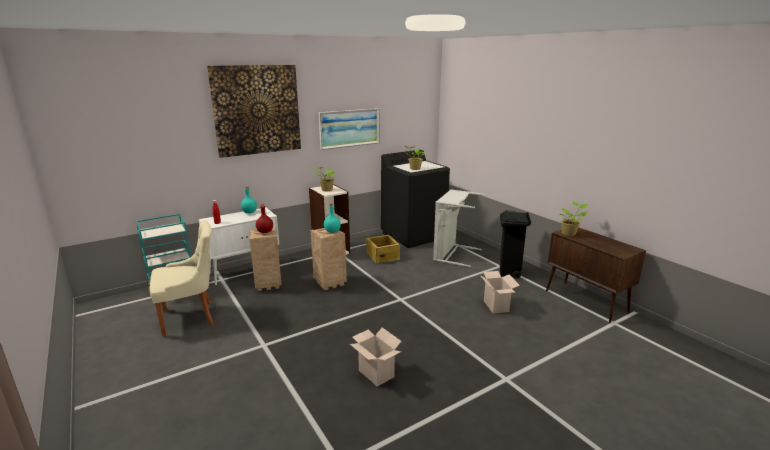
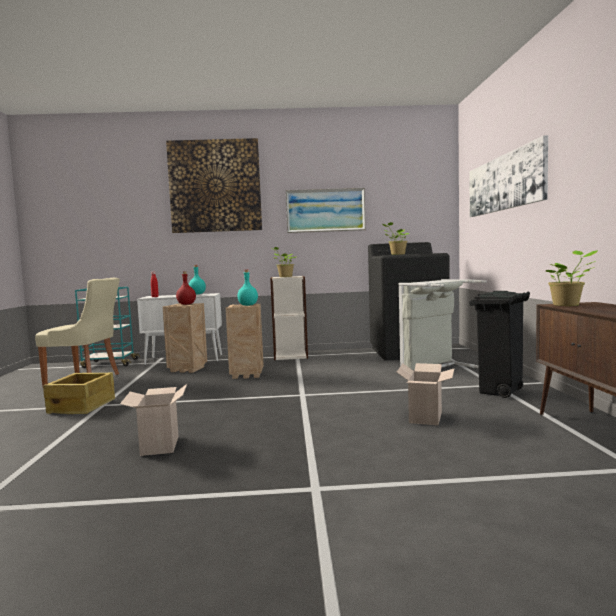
camera: 30 degrees right, 15 degrees down
crate [366,235,400,264] -> crate moved to [43,373,115,414]
none -> picture [470,135,548,217]

